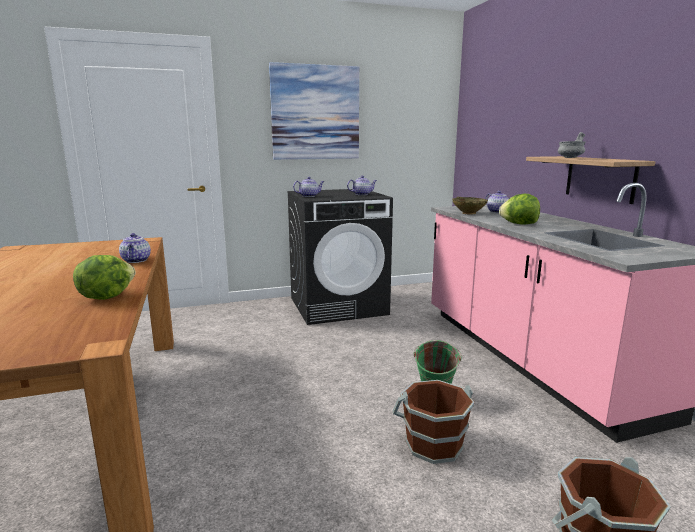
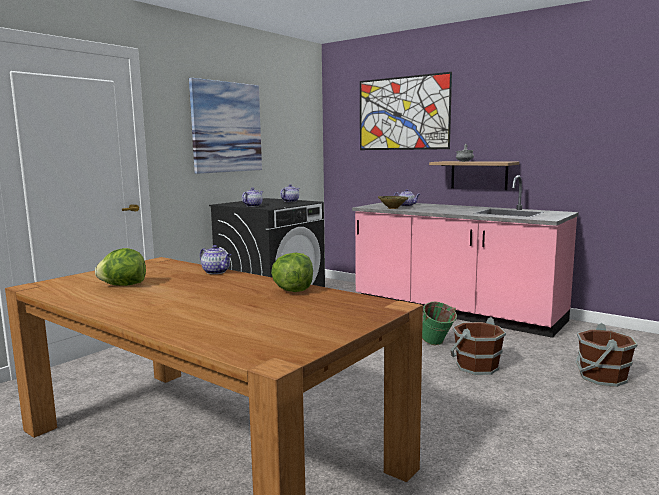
camera: 35 degrees left, 5 degrees down
lettuce [499,194,540,224] -> lettuce moved to [95,248,146,286]
none -> picture [360,72,452,150]

